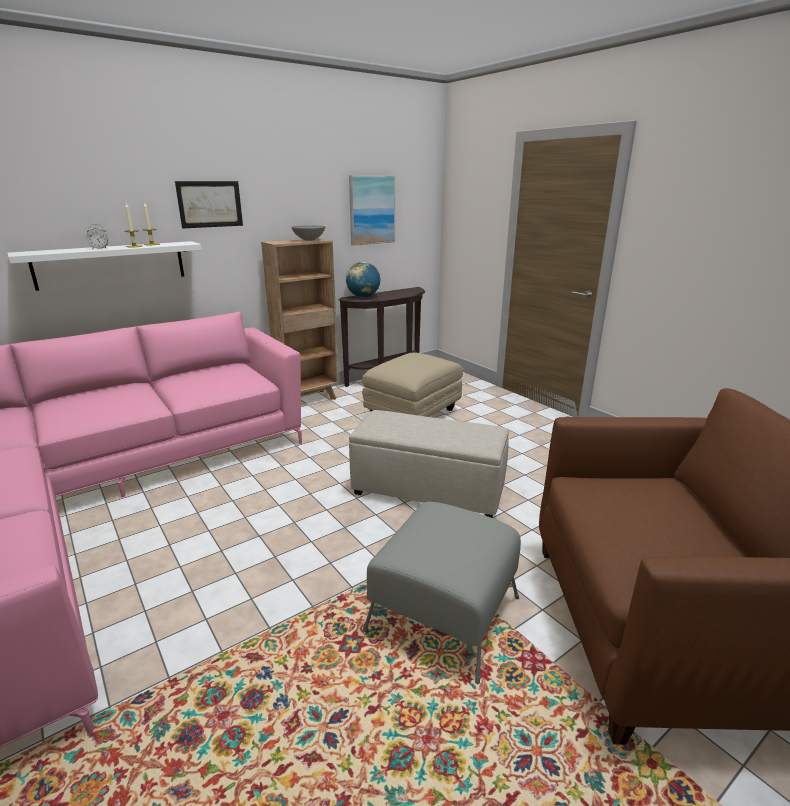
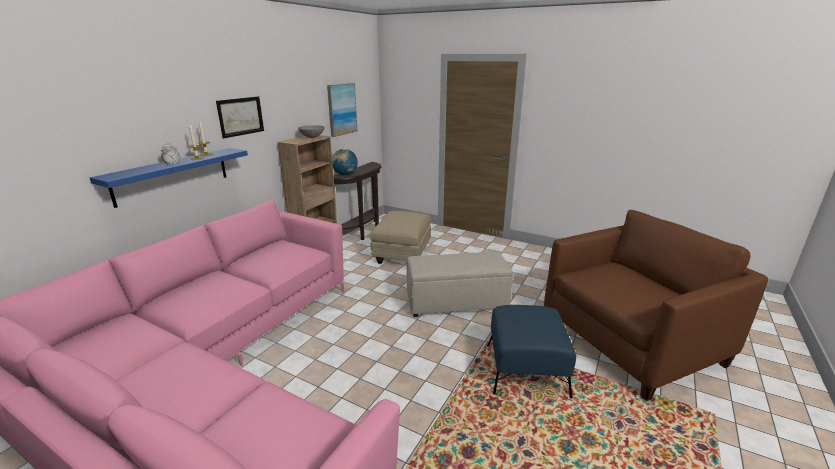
camera: 25 degrees left, 0 degrees up
white shelf [7,241,202,291] -> blue shelf [90,148,248,208]
grey ottoman [363,502,521,684] -> blue ottoman [487,305,576,399]

